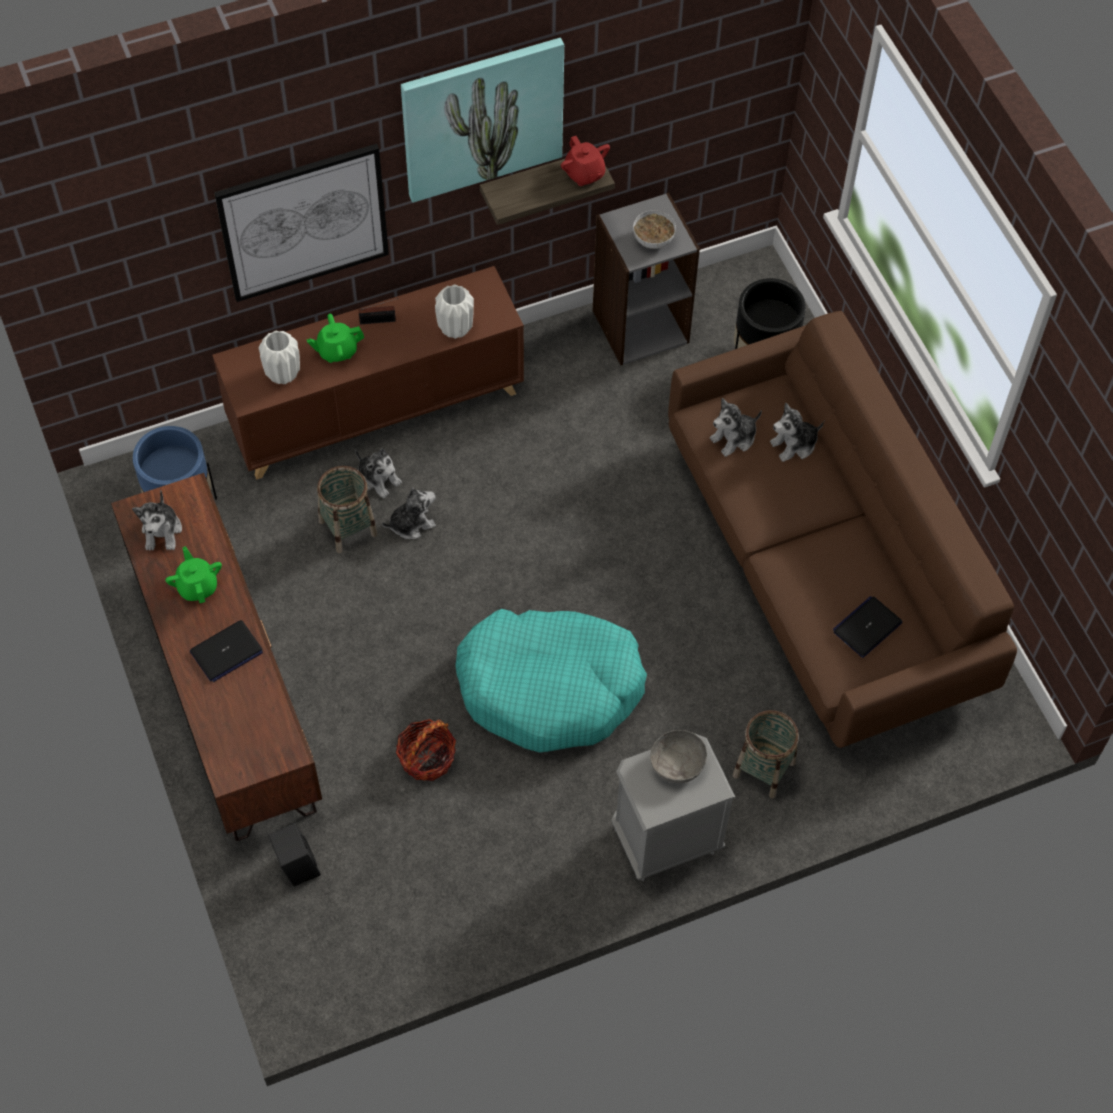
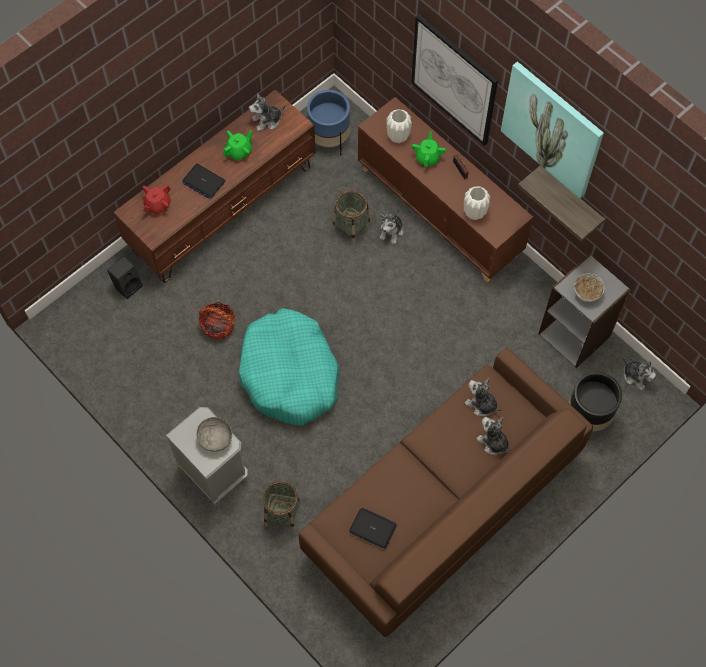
camera: 70 degrees right, 5 degrees up
green teapot [307,314,364,363] -> green teapot turned 45 degrees clockwise [412,132,446,167]
plush toy [382,487,436,539] -> plush toy moved to [623,357,656,391]
red teapot [561,136,610,186] -> red teapot moved to [142,184,171,214]

